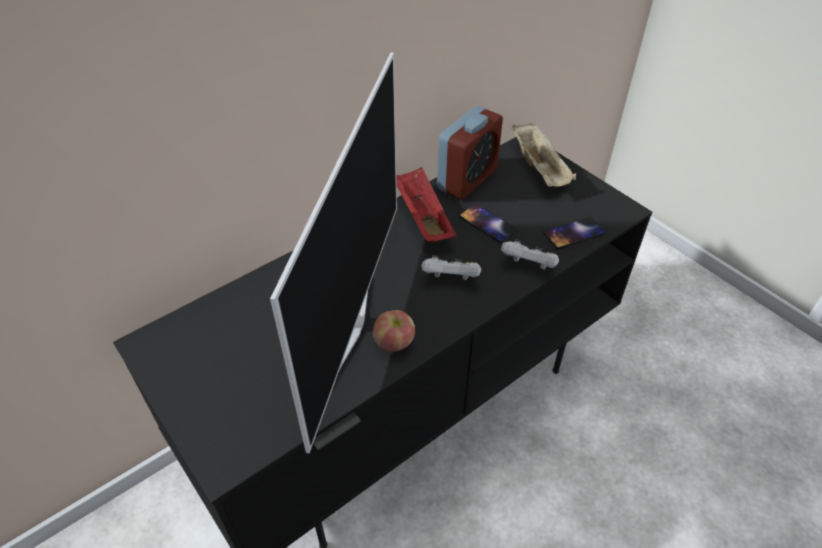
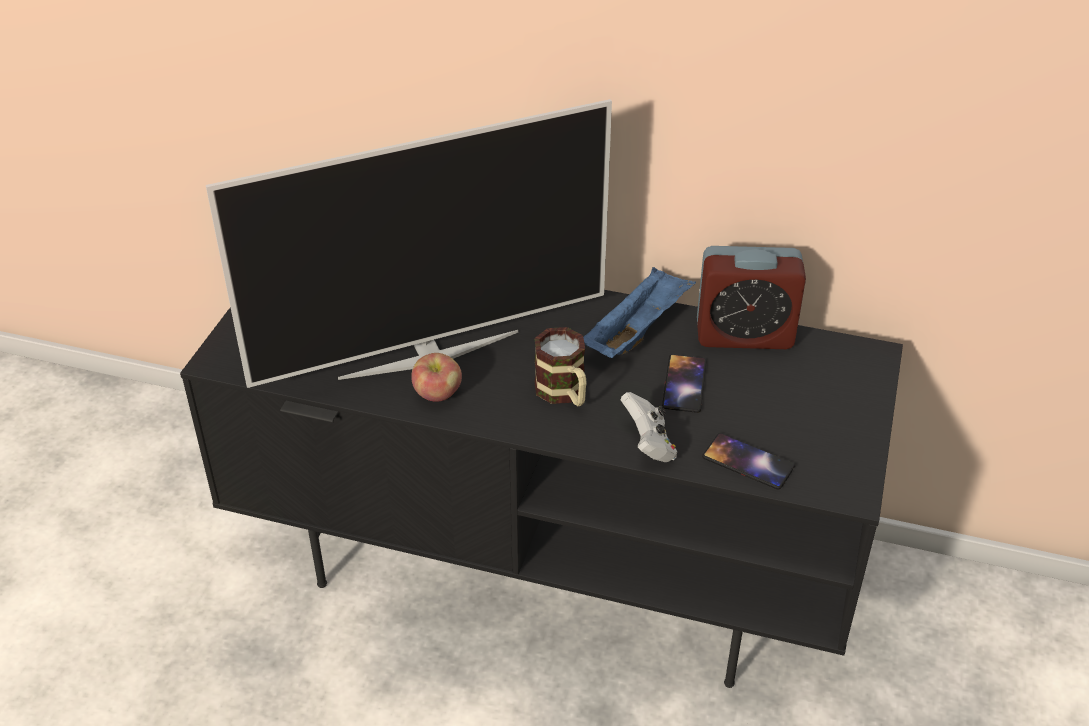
camera: 55 degrees right, 5 degrees down
red tray [396,167,456,242] -> blue tray [583,267,696,358]
white game controller [421,254,481,280] -> mug [534,327,587,406]
beige tray [511,123,576,187] -> none

